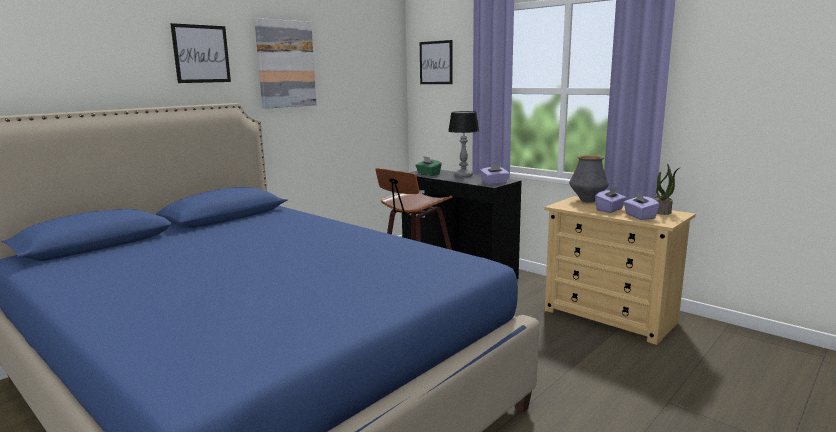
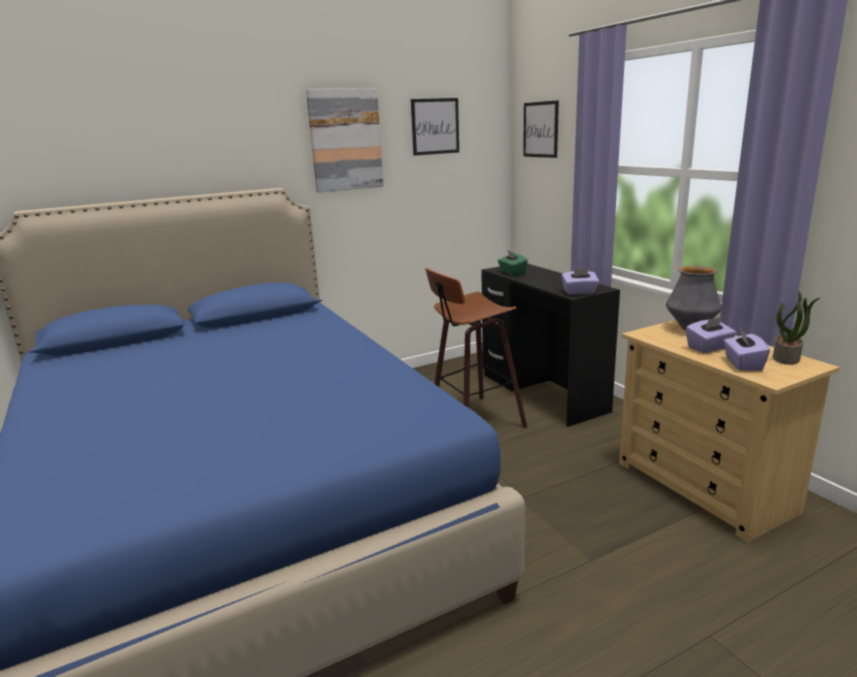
camera: 20 degrees right, 5 degrees up
picture [170,23,231,83] -> picture moved to [411,98,459,156]
table lamp [448,111,479,177] -> none

